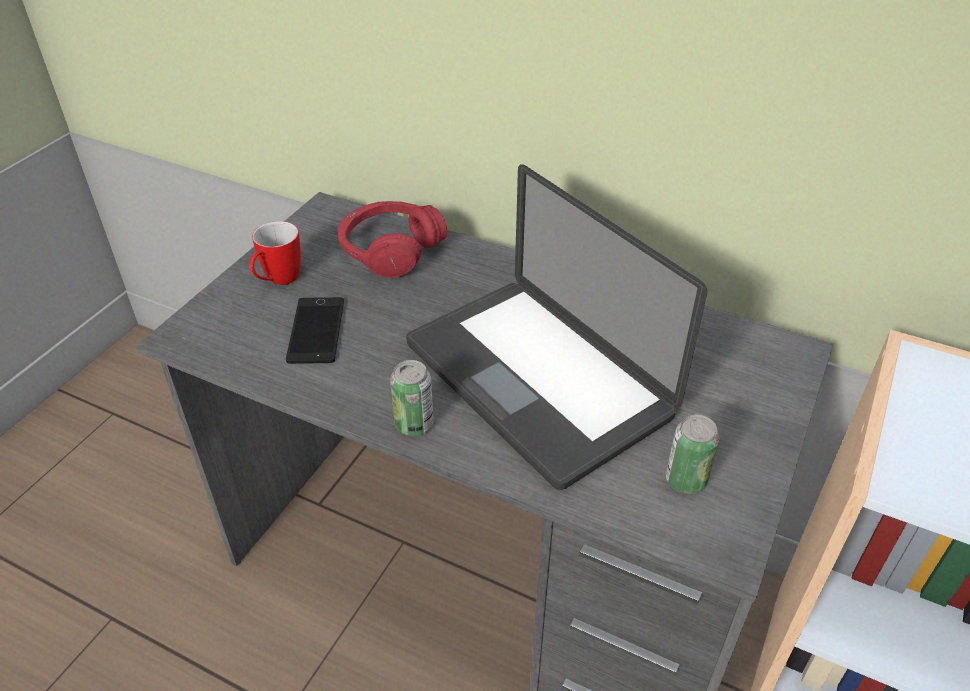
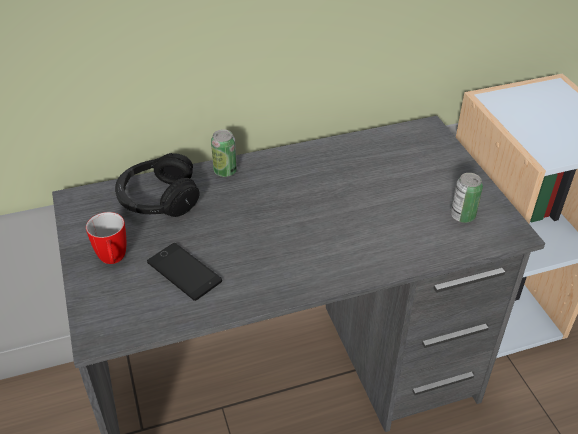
camera: 45 degrees left, 0 degrees up
red headphones [338,201,447,278] -> black headphones [115,153,200,217]
can [390,360,434,436] -> can moved to [211,129,237,177]
laptop [406,164,707,490] -> none

